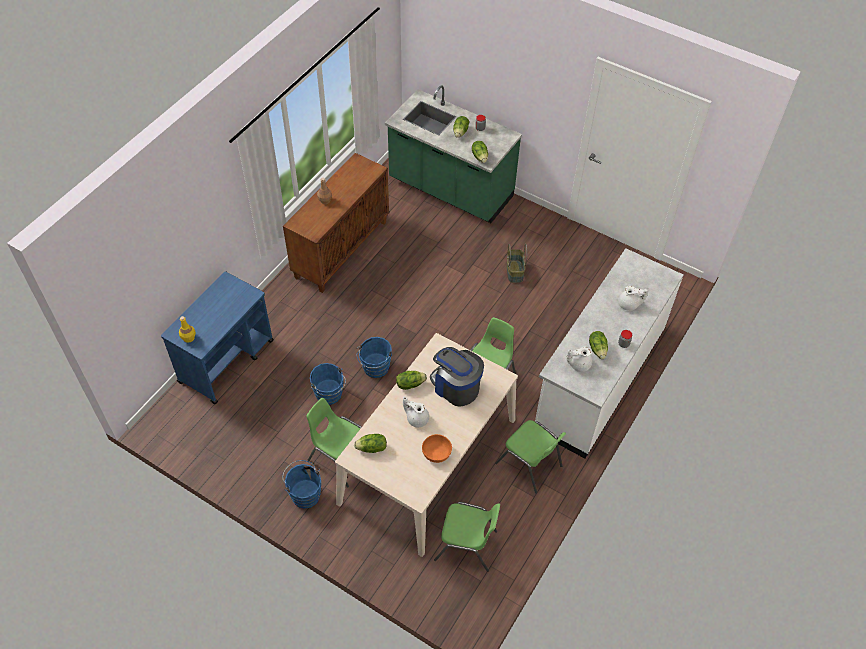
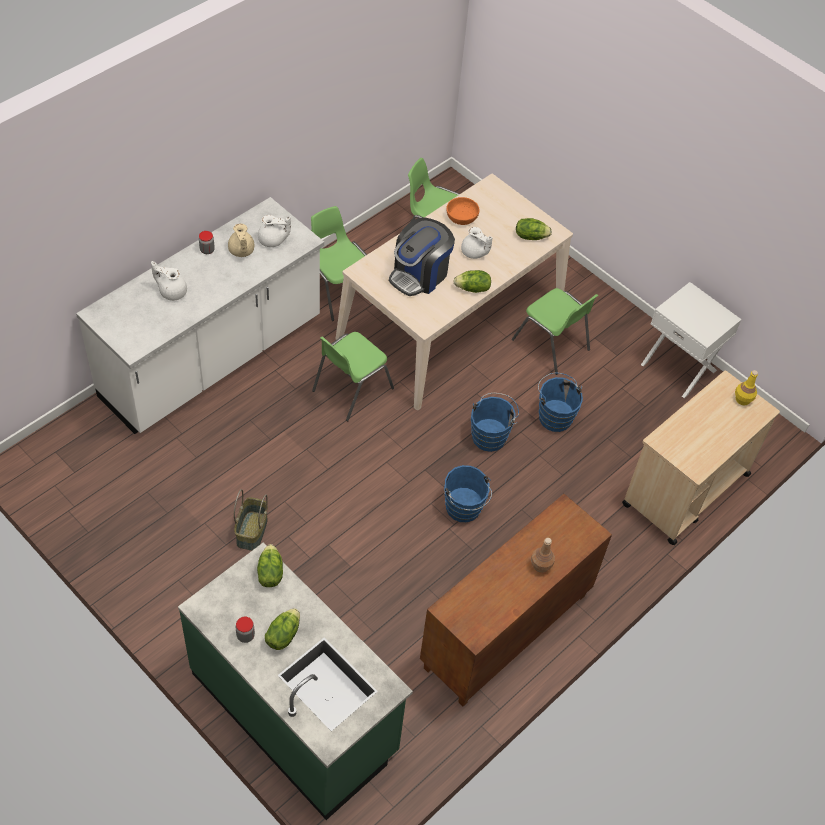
camera: 170 degrees left, 0 degrees up
blue cart [161,271,274,404] -> beige cart [622,371,780,545]
blue bucket [283,460,321,509] -> blue bucket moved to [444,465,492,522]
coffee machine [430,347,484,407] -> coffee machine turned 75 degrees clockwise [389,217,455,296]
lettuce [589,331,608,360] -> beige teapot [228,224,254,257]
none -> white nightstand [641,282,742,398]

